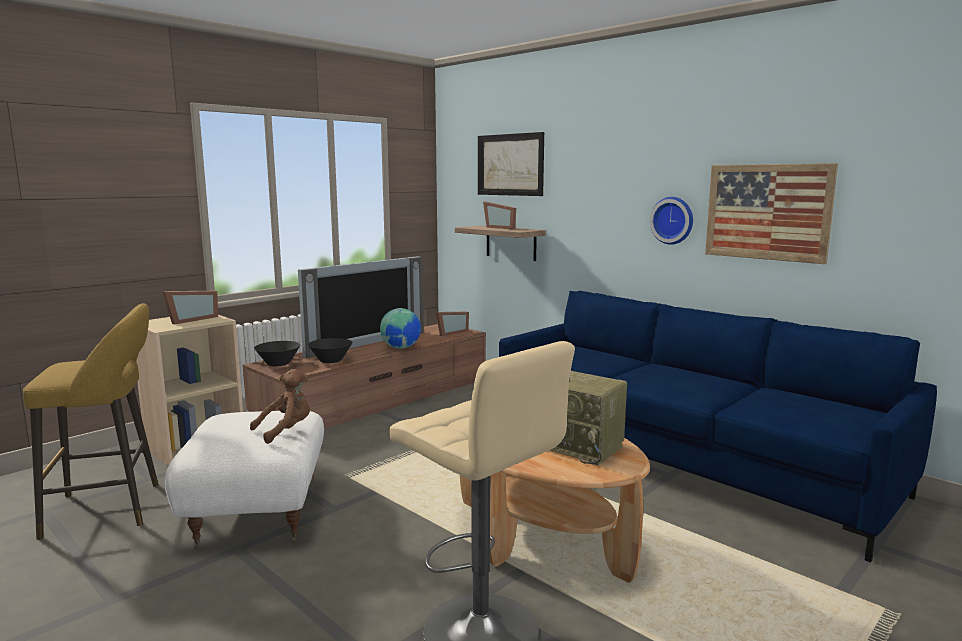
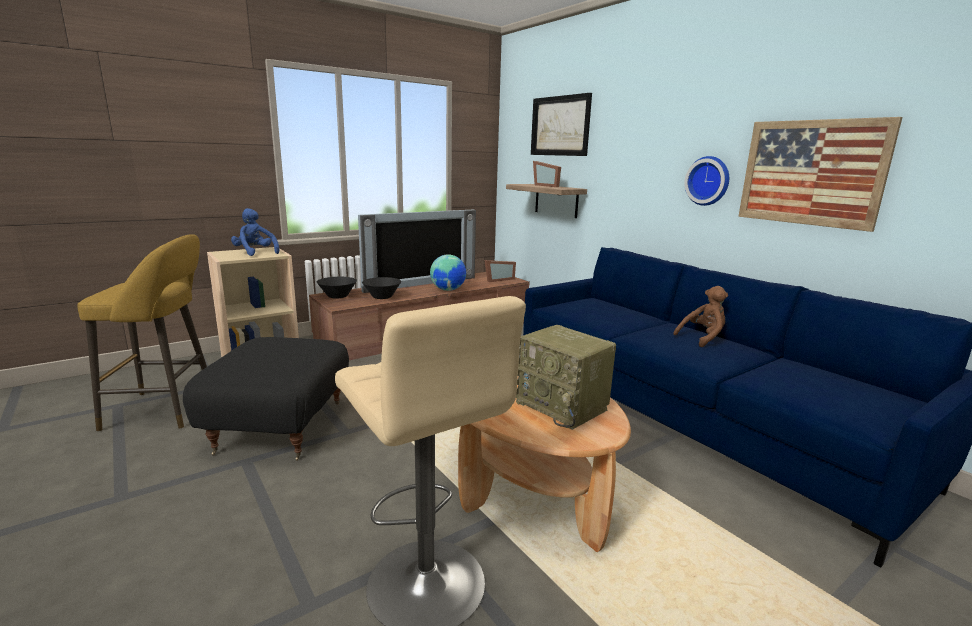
camera: 10 degrees right, 5 degrees up
picture frame [162,291,218,324] -> blue plush toy [231,208,279,256]
white ottoman [164,411,324,548] -> black ottoman [183,337,349,461]
brown plush toy [250,369,310,444] -> brown plush toy moved to [673,286,728,347]

